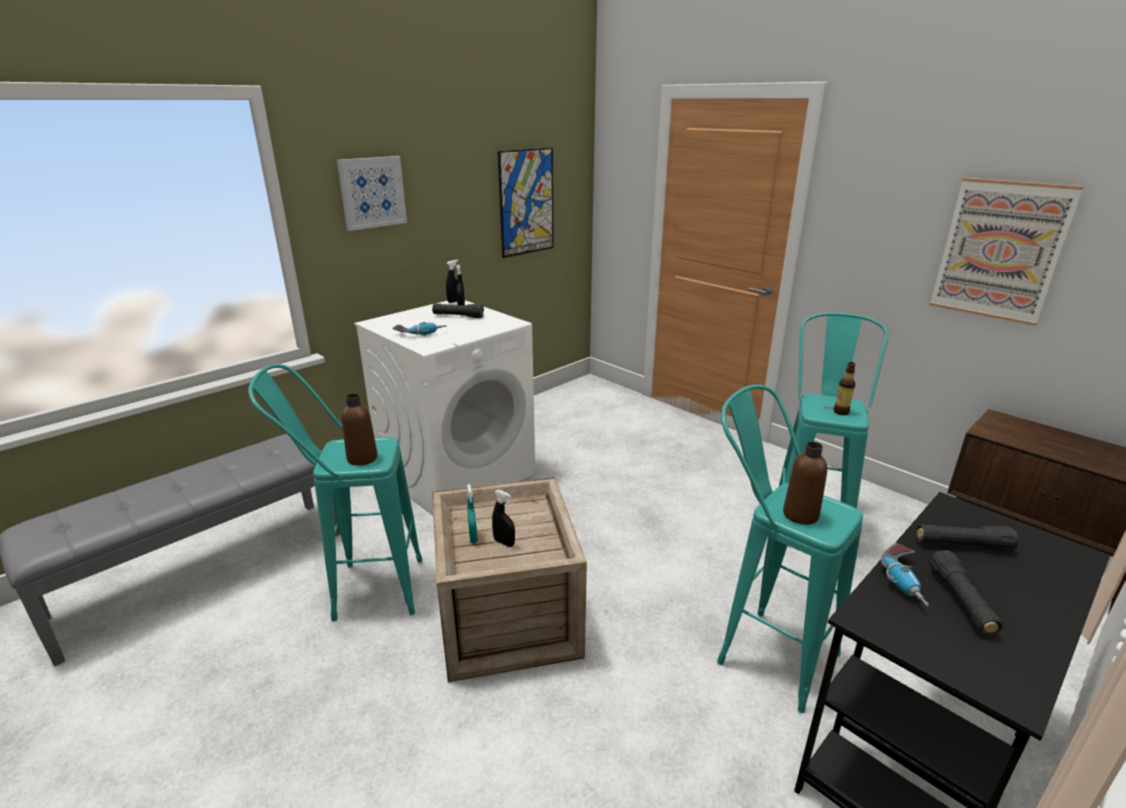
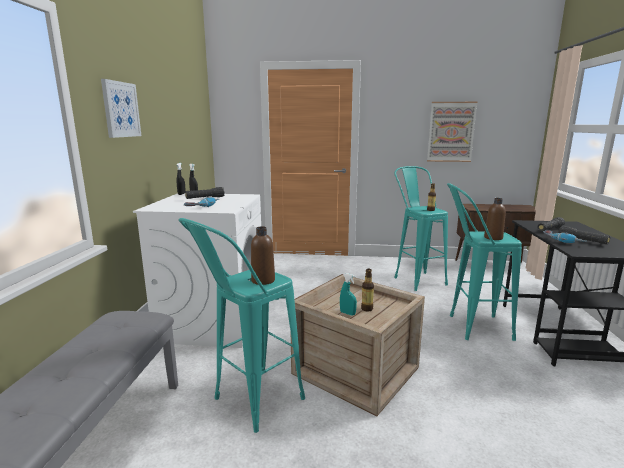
camera: 40 degrees left, 10 degrees down
black spray bottle [492,490,515,547] -> bottle [361,269,374,311]
picture [498,148,554,258] -> none

